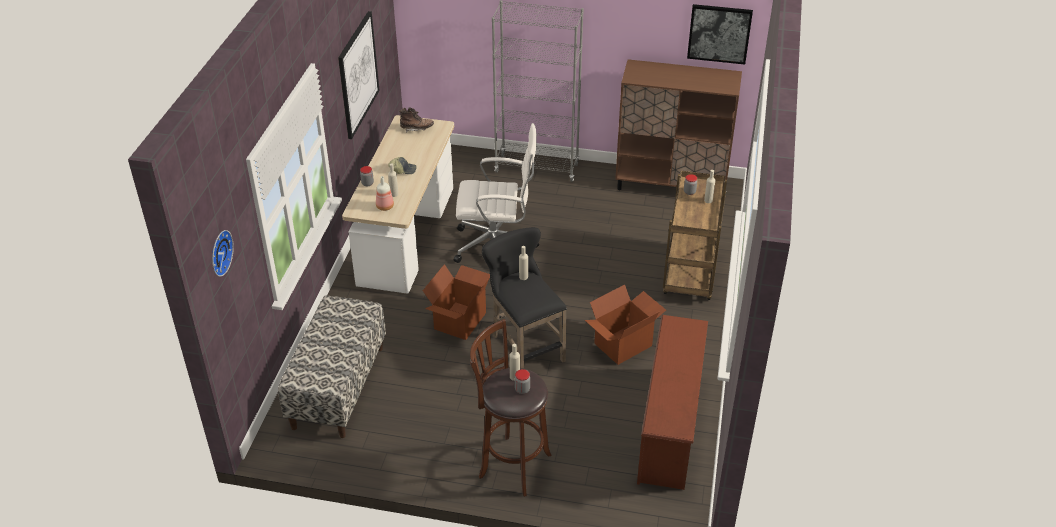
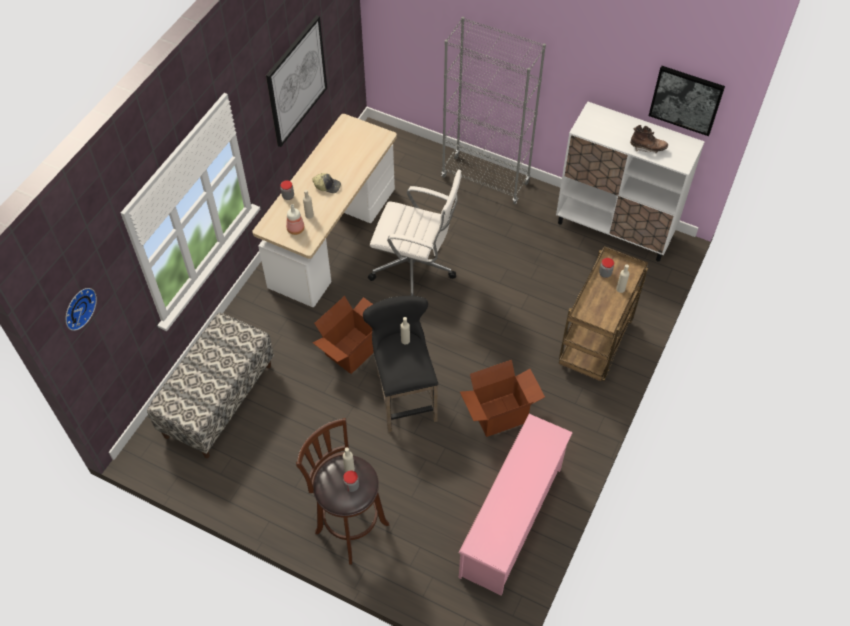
camera: 15 degrees right, 15 degrees up
brown boot [399,107,434,132] -> brown boot moved to [630,125,668,153]
brown cabinet [615,59,742,190] -> white cabinet [556,101,705,261]
brown shoe rack [637,315,708,490] -> pink shoe rack [459,414,573,596]

